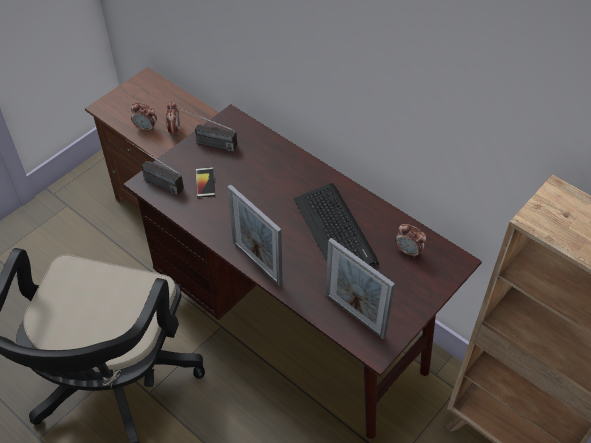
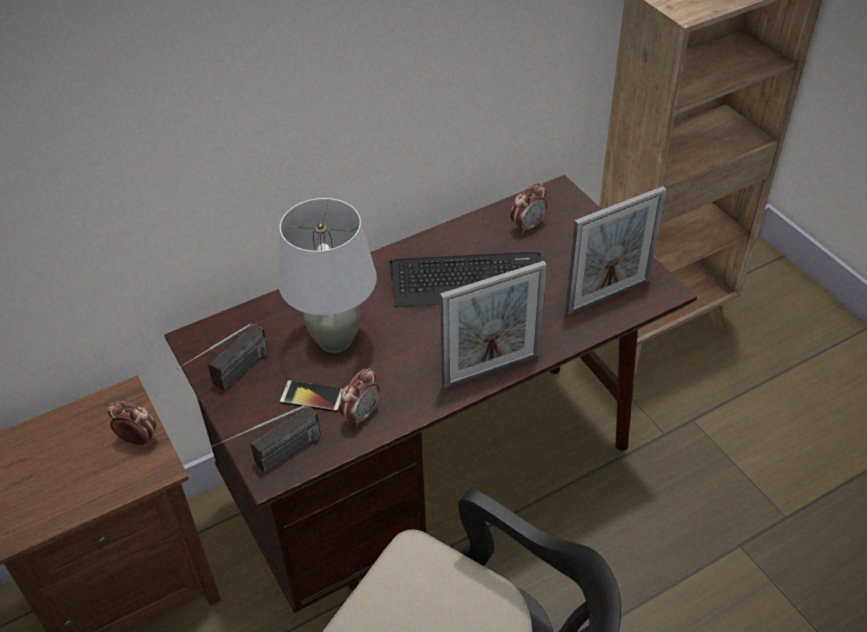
camera: 70 degrees left, 5 degrees down
alarm clock [131,103,157,132] -> alarm clock moved to [339,368,379,427]
none -> grey table lamp [278,198,377,353]

